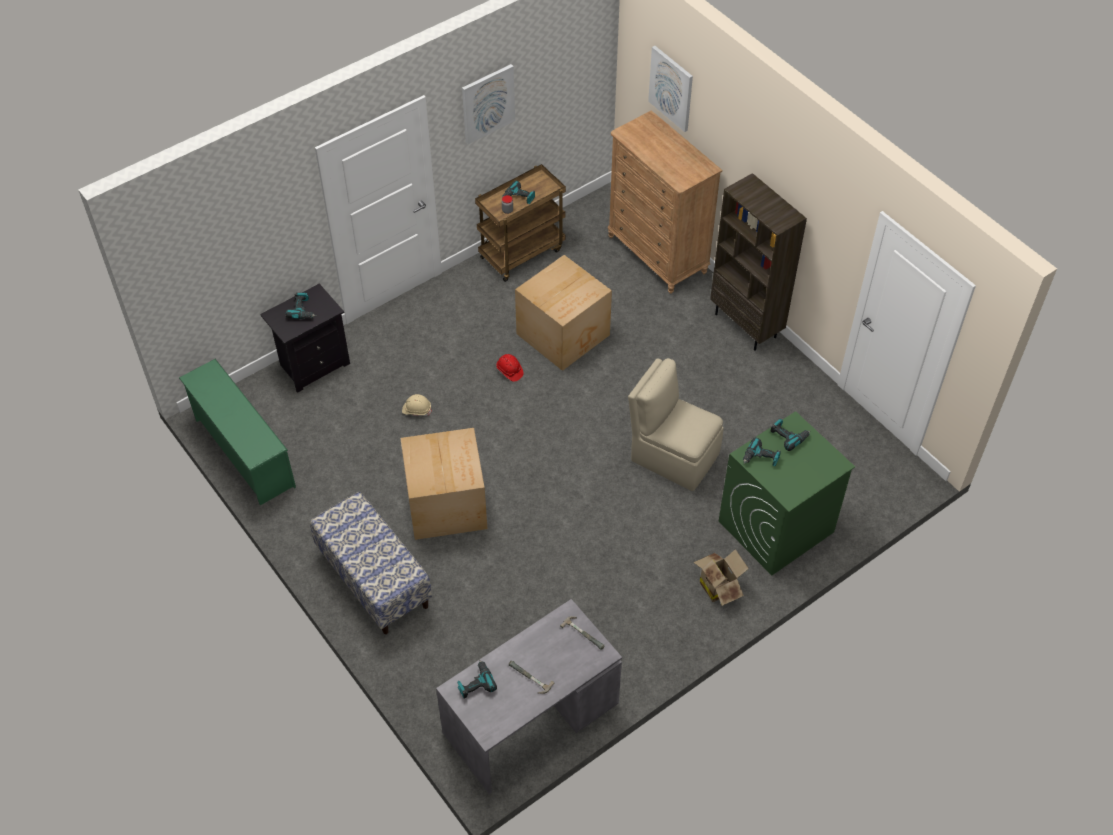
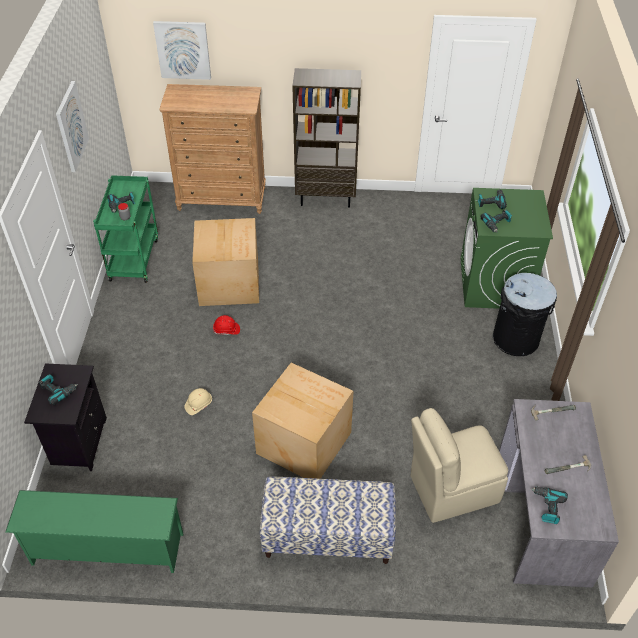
camera: 50 degrees left, 5 degrees down
brown cart [475,164,566,282] -> green cart [93,175,158,283]
beige chair [628,358,724,491] -> beige chair moved to [411,408,508,523]
cardboard box [693,549,749,606] -> black trash can [493,273,557,356]

